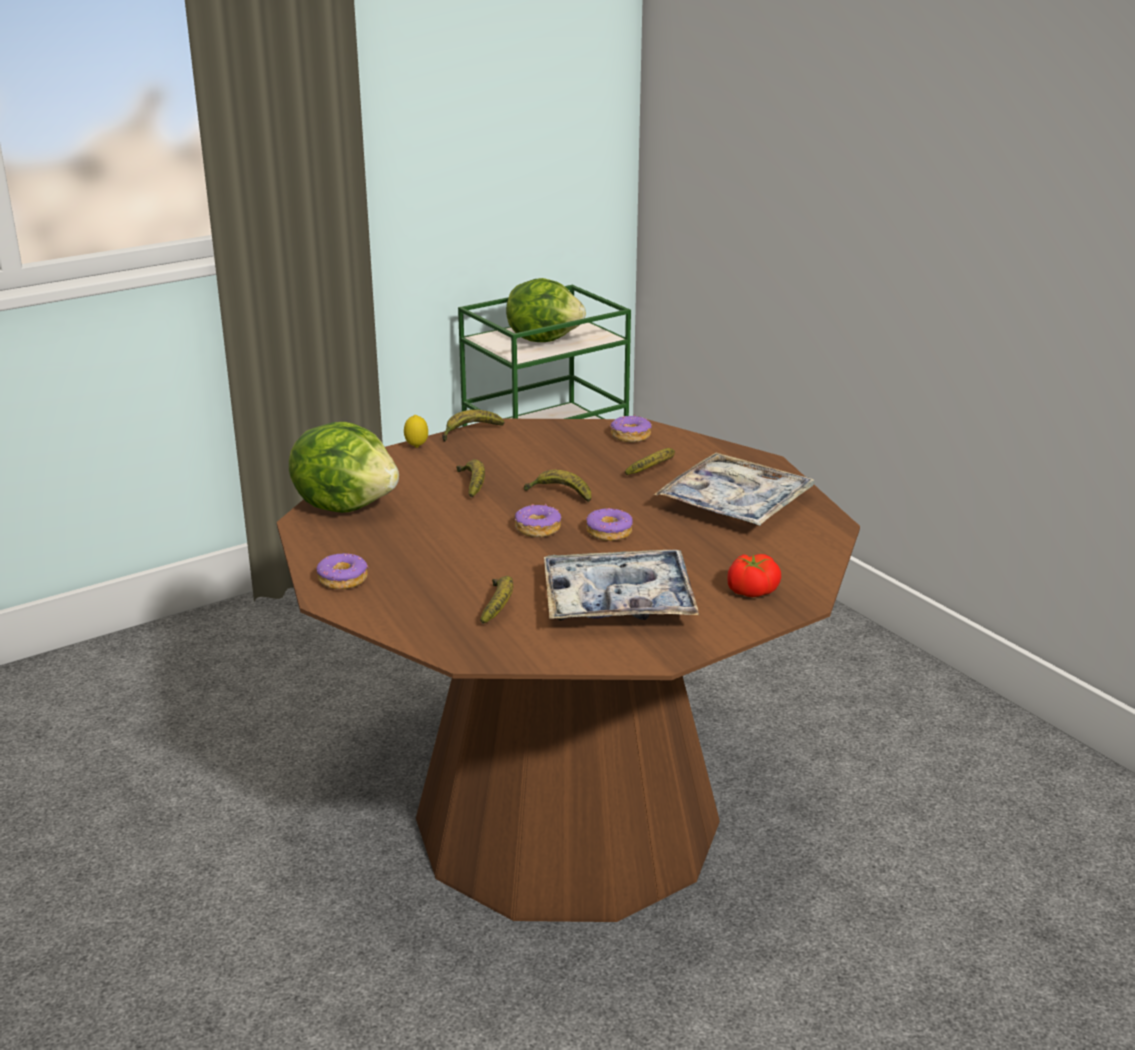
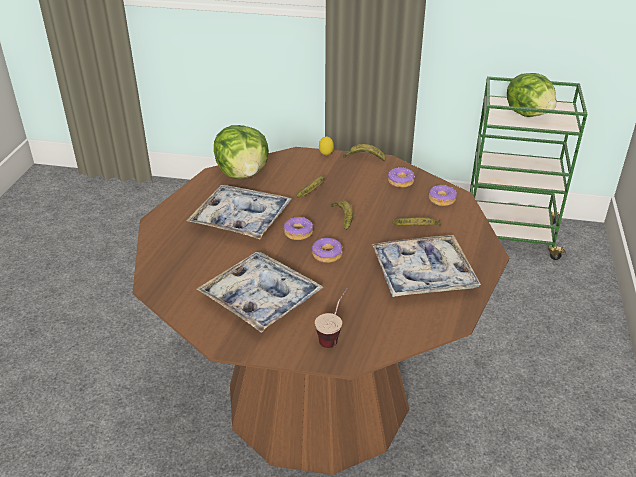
camera: 45 degrees right, 10 degrees up
donut [316,553,369,589] -> donut moved to [388,167,415,188]
banana [480,576,513,624] -> none
tomato [727,554,781,597] -> cup [315,288,348,348]
none -> tray [186,185,292,239]

